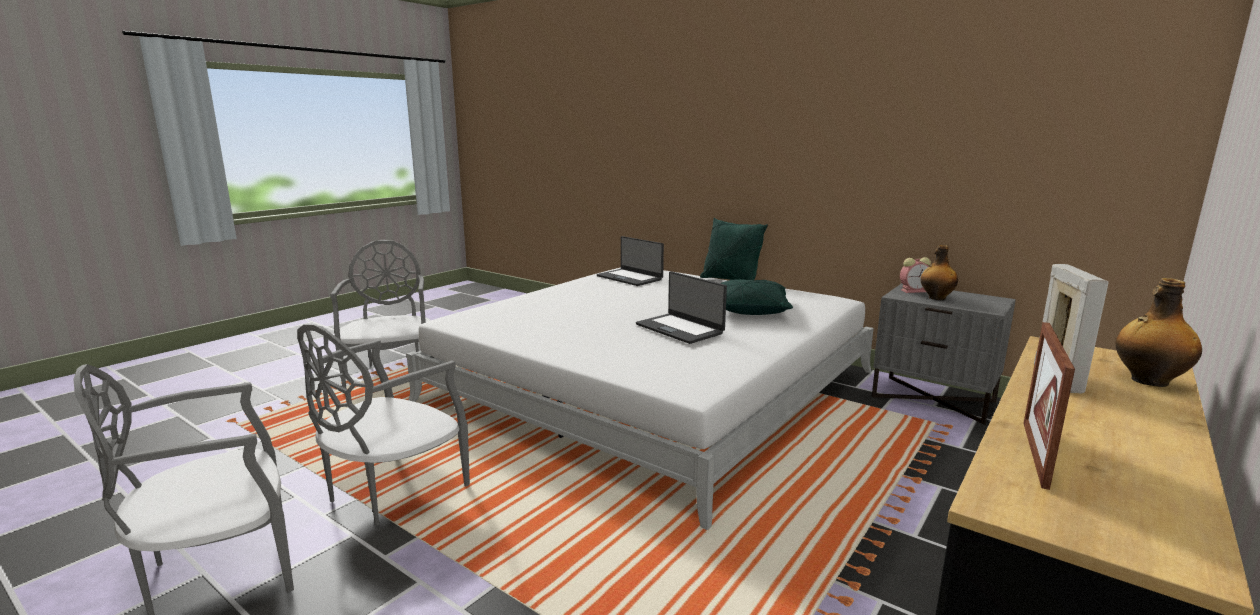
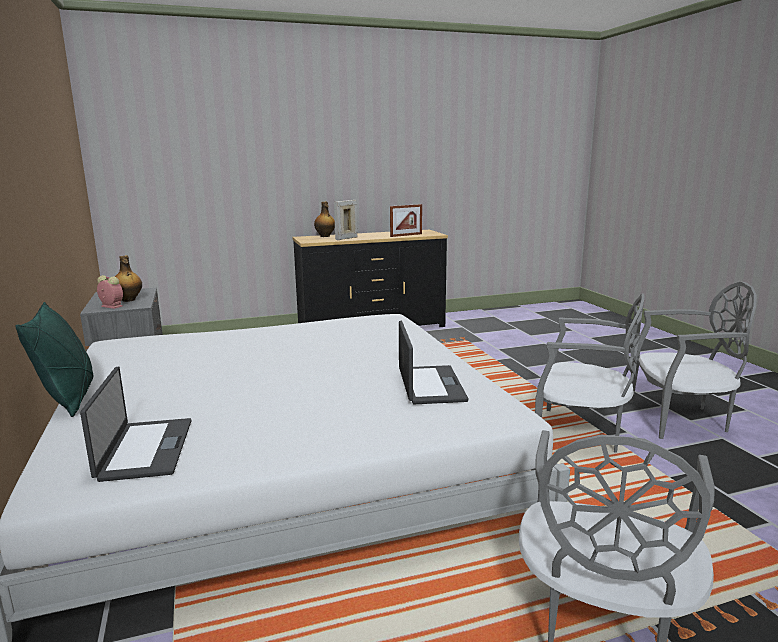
camera: 145 degrees left, 0 degrees up
grey chair [297,324,470,525] -> grey chair turned 45 degrees clockwise [535,293,645,453]
laptop [636,271,727,344] -> laptop moved to [399,320,469,404]
green pillow [720,279,793,315] -> none

